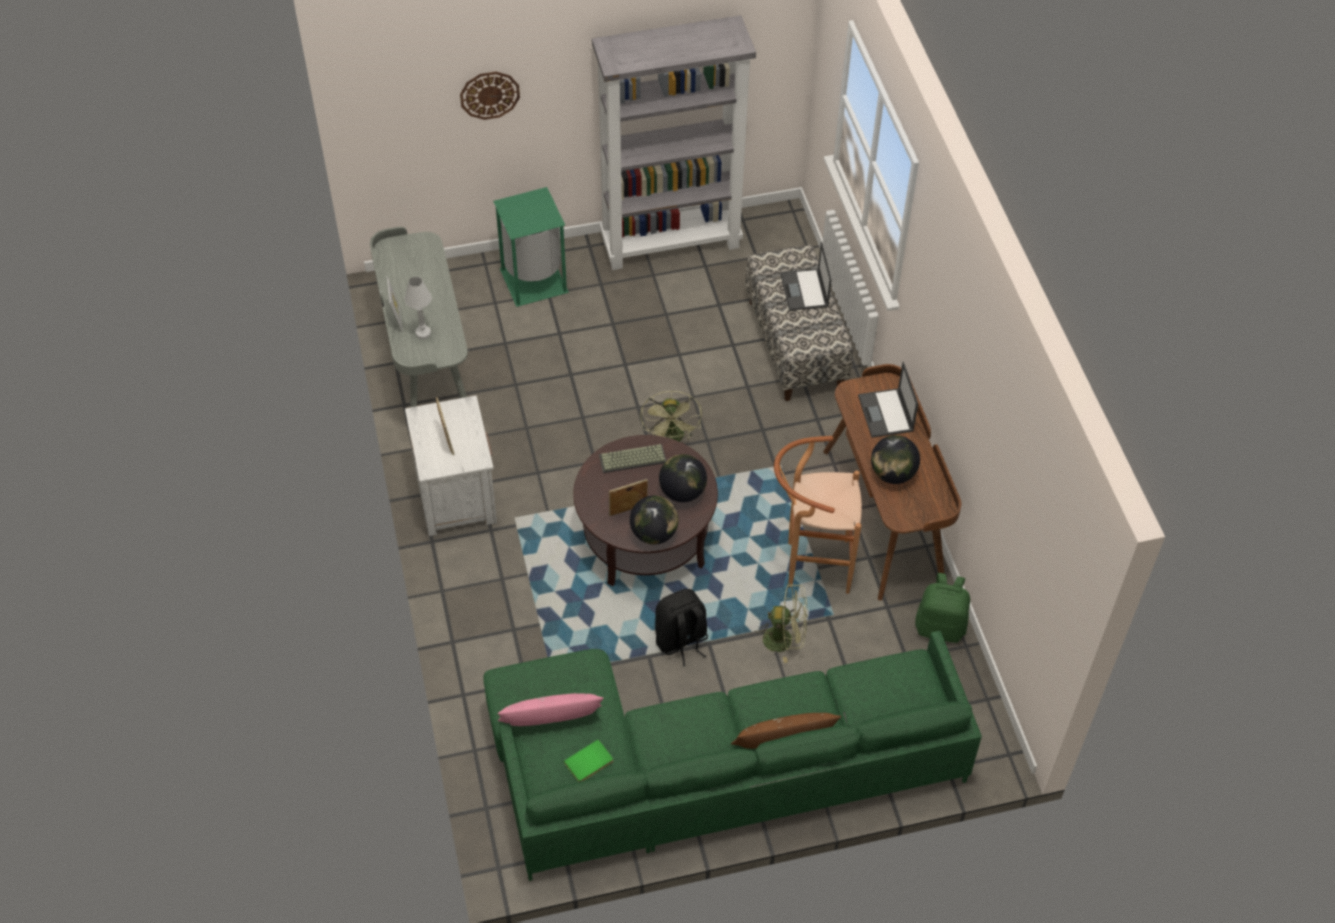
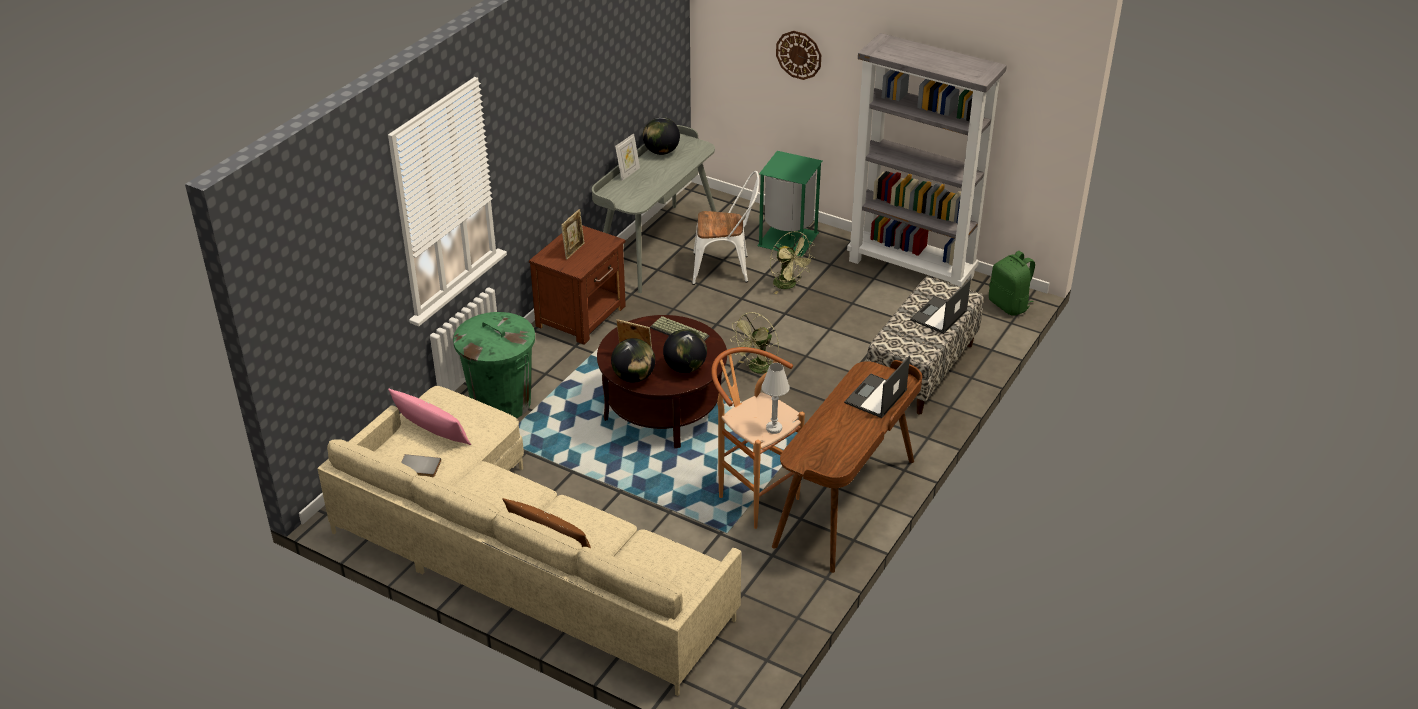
camera: 45 degrees right, 15 degrees down
white table lamp [404,276,432,339] -> white table lamp moved to [762,363,790,434]
white nightstand [405,395,497,536] -> brown nightstand [529,225,626,345]
green sofa [483,631,982,881] -> beige sofa [317,386,741,696]
green book [564,739,613,782] -> grey book [401,454,441,478]
black backpack [655,589,708,666] -> none
green fan [755,583,808,663] -> green fan moved to [770,231,815,294]
globe [871,435,920,484] -> globe moved to [643,117,680,155]
green backpack [915,573,970,643] -> green backpack moved to [989,251,1035,316]
none -> green trash can [453,312,535,418]
none -> white chair [692,171,759,285]

